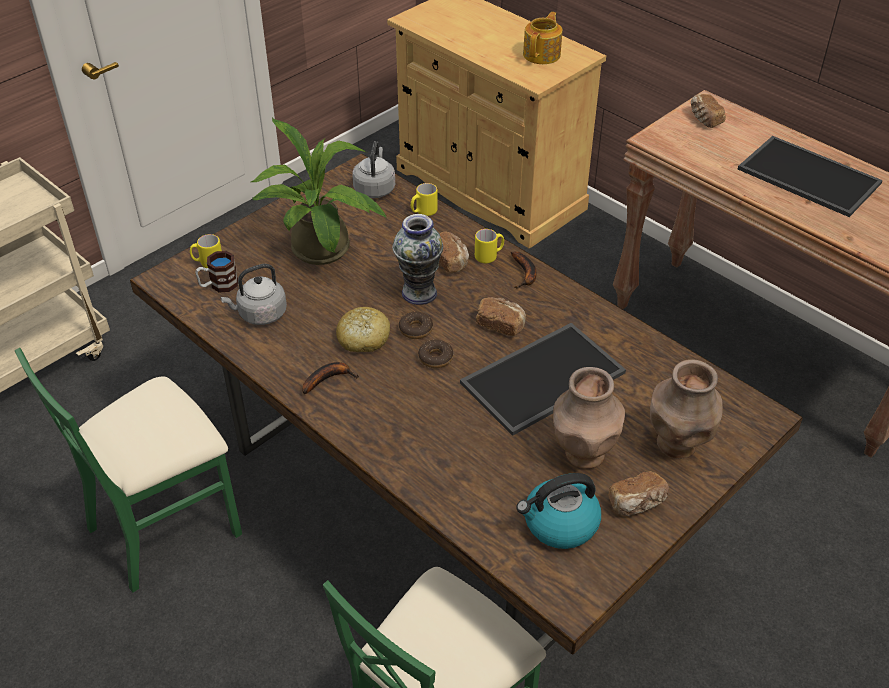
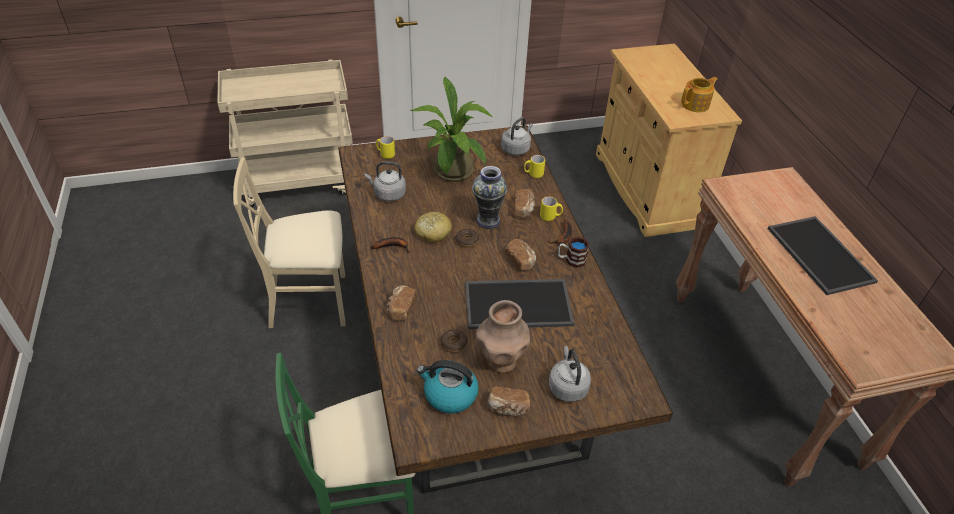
camera: 30 degrees right, 0 degrees up
green chair [15,348,242,593] -> beige chair [233,157,346,328]
mug [195,251,238,292] -> mug moved to [558,237,590,268]
donut [418,340,454,368] -> donut moved to [441,329,468,353]
brown vase [650,359,723,459] -> grey kettle [549,346,591,402]
bread [691,94,726,128] -> bread moved to [387,285,416,320]

